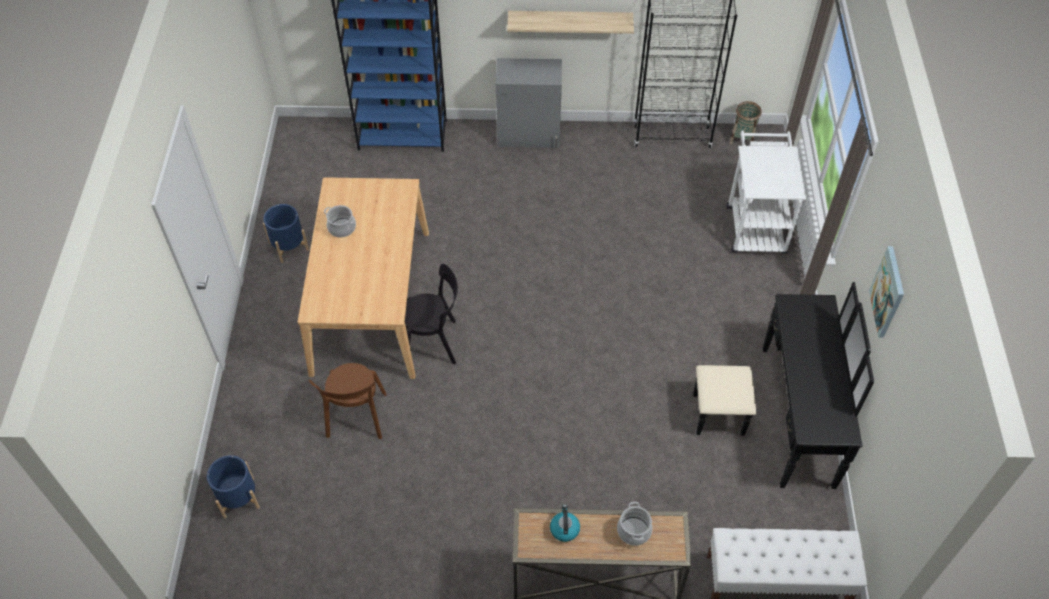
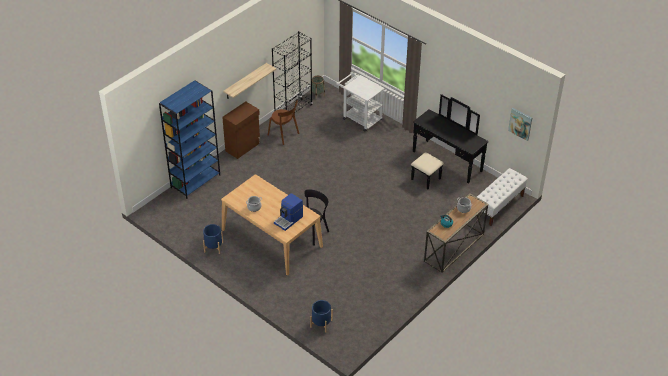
camera: 50 degrees left, 10 degrees down
brown chair [309,363,387,439] -> brown chair moved to [268,100,299,145]
grey cabinet [496,58,562,149] -> brown cabinet [222,102,261,159]
picture [869,246,904,338] -> picture moved to [508,108,532,141]
none -> coffee machine [274,193,303,231]

